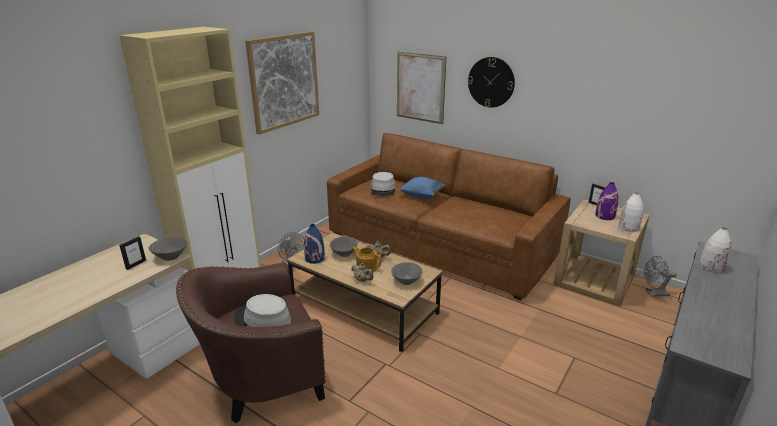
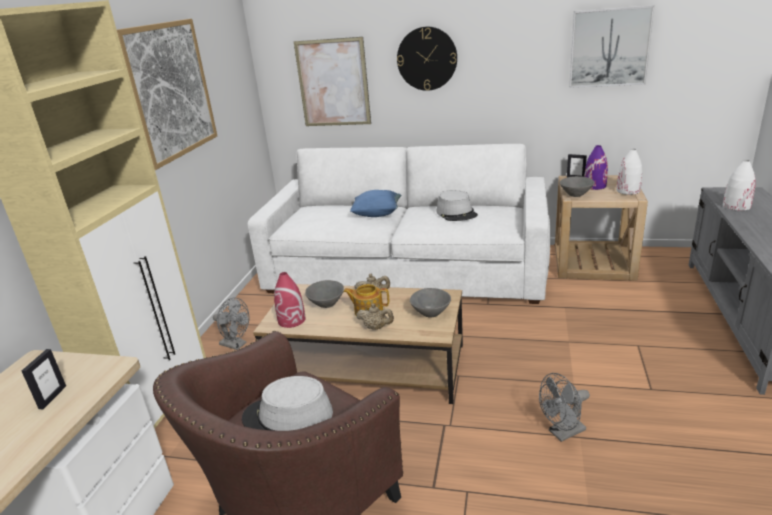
camera: 20 degrees left, 0 degrees up
grey bowl [149,236,187,261] -> grey bowl moved to [560,176,594,197]
blue vase [304,224,325,264] -> red vase [274,272,306,328]
brown sofa [327,133,571,300] -> white sofa [248,144,551,304]
grey hat [370,172,396,196] -> grey hat moved to [436,190,478,221]
grey fan [644,256,677,297] -> grey fan moved to [539,373,590,442]
none -> picture [569,5,655,88]

